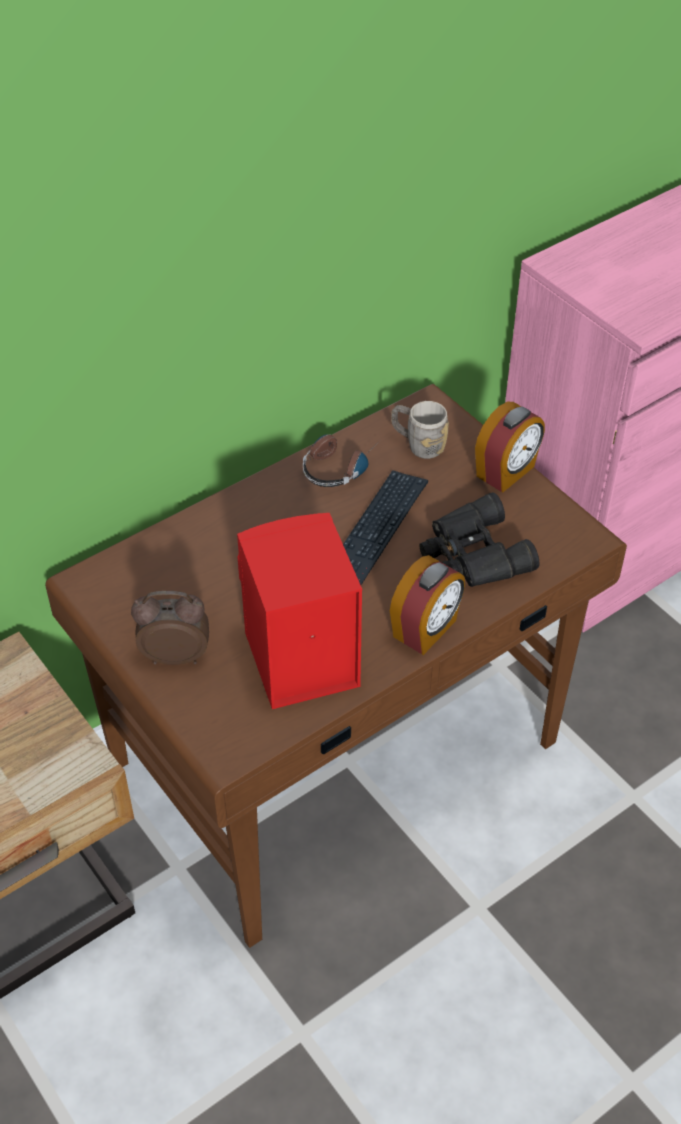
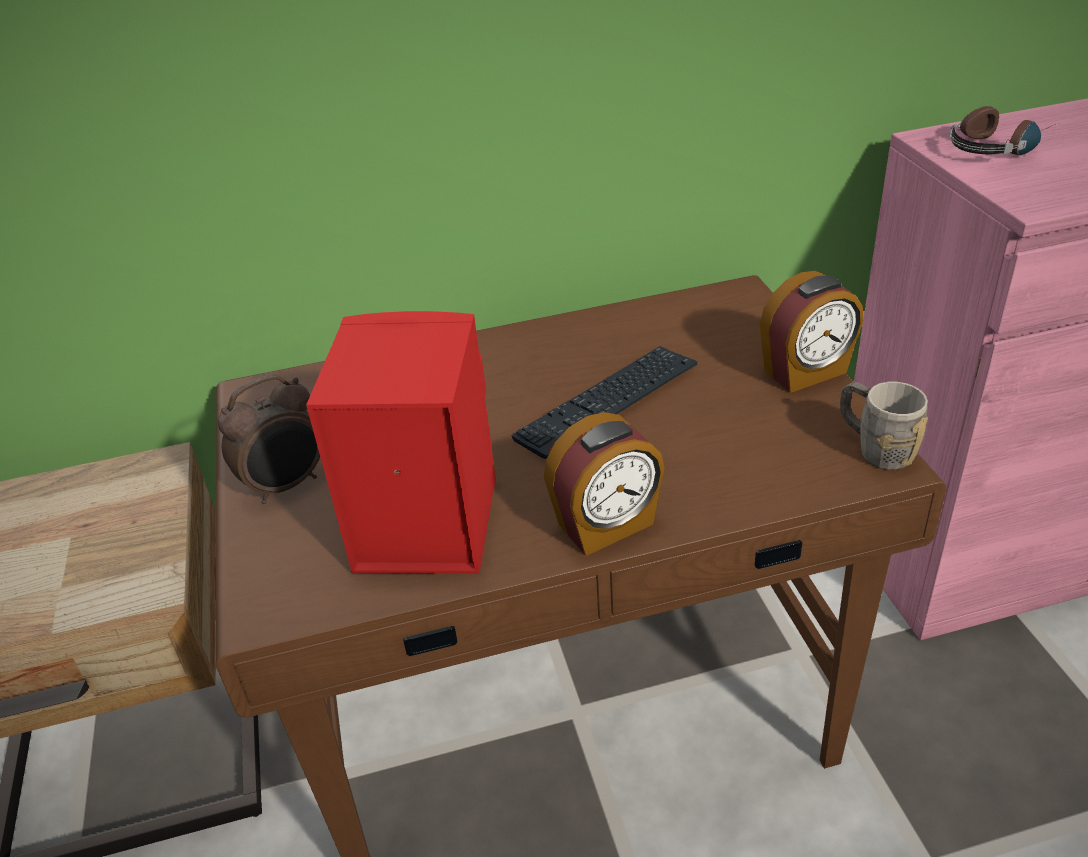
camera: 25 degrees right, 10 degrees down
alarm clock [131,591,209,665] -> alarm clock turned 120 degrees clockwise [218,374,320,504]
headphones [303,434,368,487] -> headphones moved to [950,106,1059,155]
grey mug [391,401,449,459] -> grey mug moved to [840,382,928,470]
black binoculars [419,492,539,587] -> none

